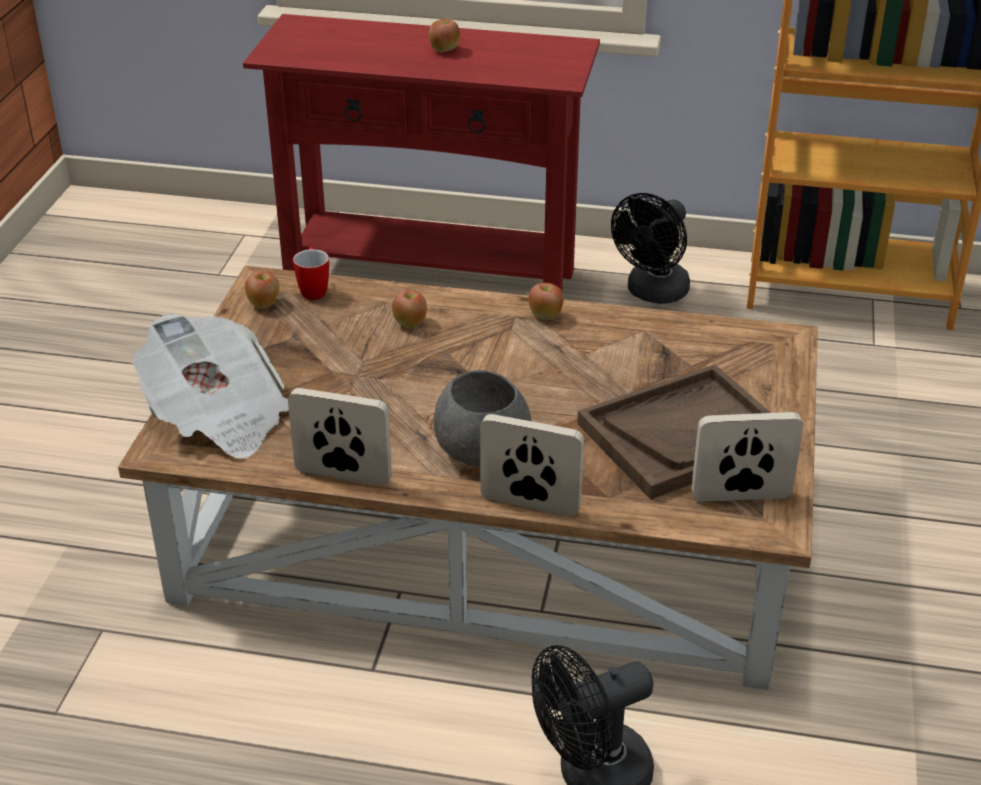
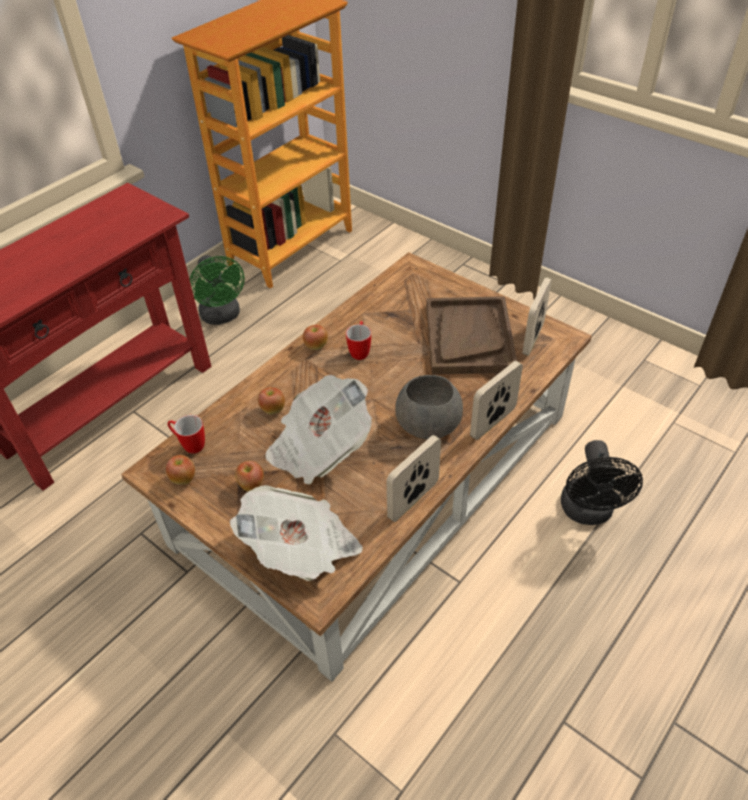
camera: 60 degrees left, 10 degrees up
apple [429,19,460,52] -> apple moved to [235,461,264,491]
black fan [611,193,690,304] -> green fan [190,255,245,325]
none -> newspaper [265,375,372,485]
none -> mug [346,321,371,360]

